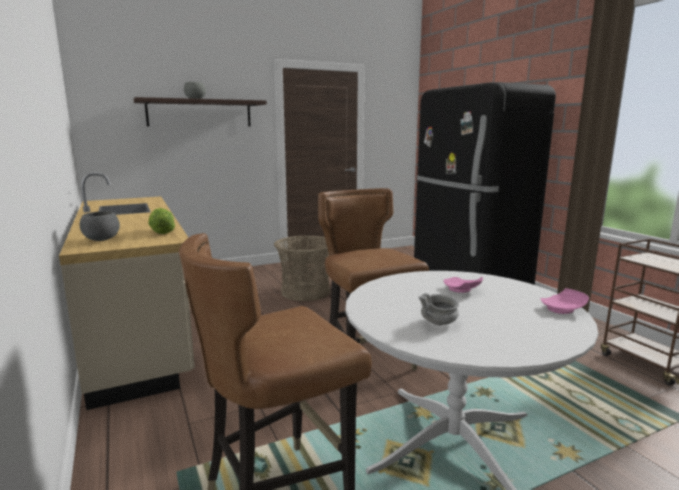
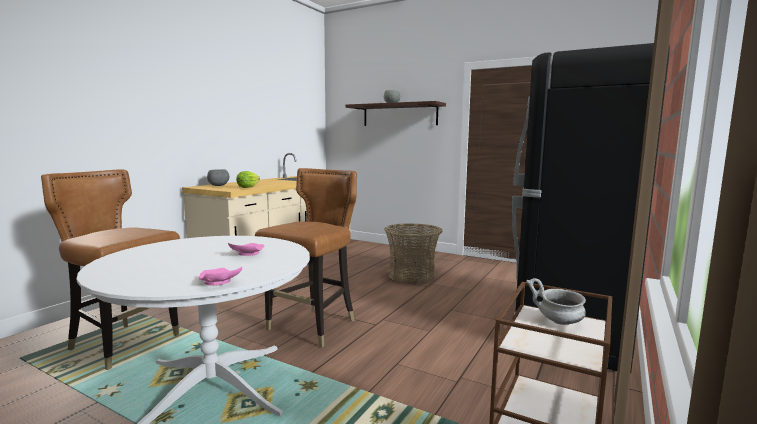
camera: 55 degrees right, 5 degrees down
grey bowl [418,293,459,325] -> grey bowl moved to [526,278,586,325]

